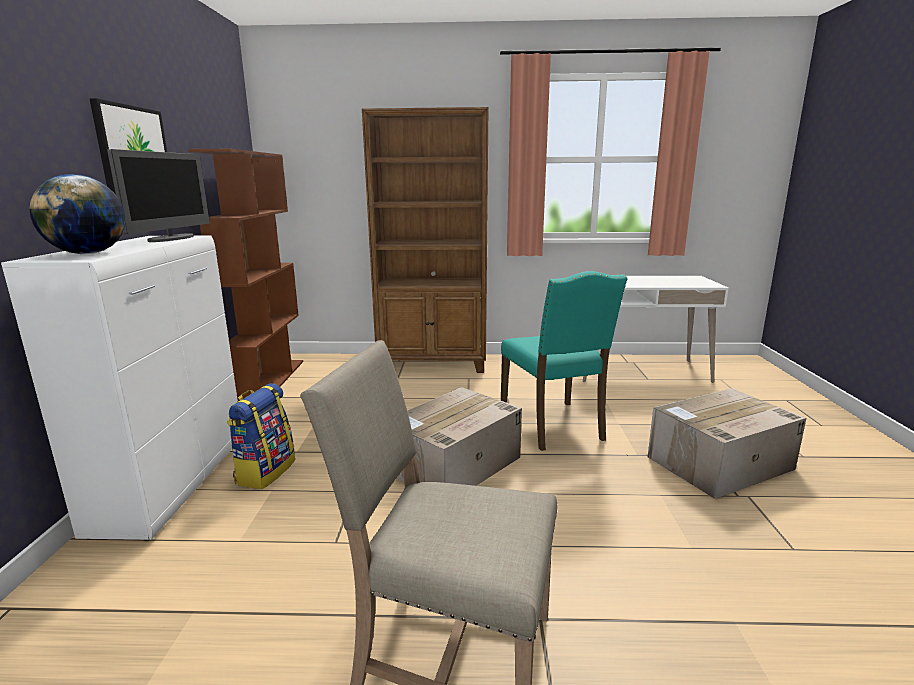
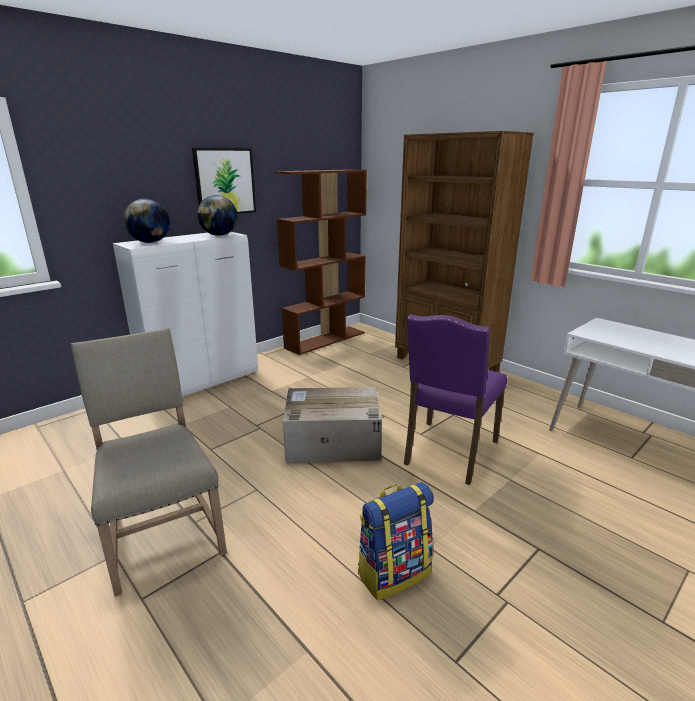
camera: 45 degrees right, 5 degrees up
monitor [107,149,210,242] -> globe [197,195,238,236]
backpack [227,383,295,489] -> backpack moved to [358,482,434,600]
turquoise chair [501,271,627,451] -> purple chair [404,314,507,485]
cardboard box [648,388,806,499] -> none

